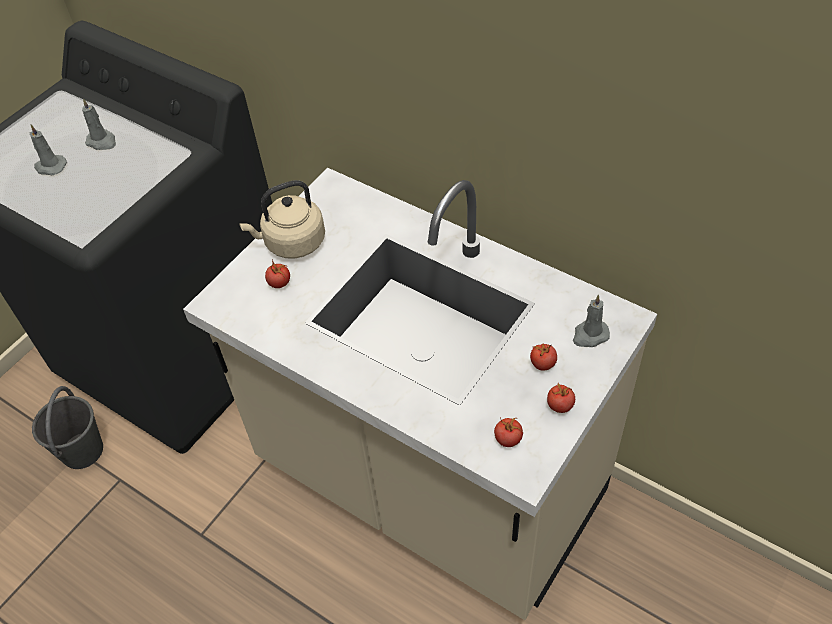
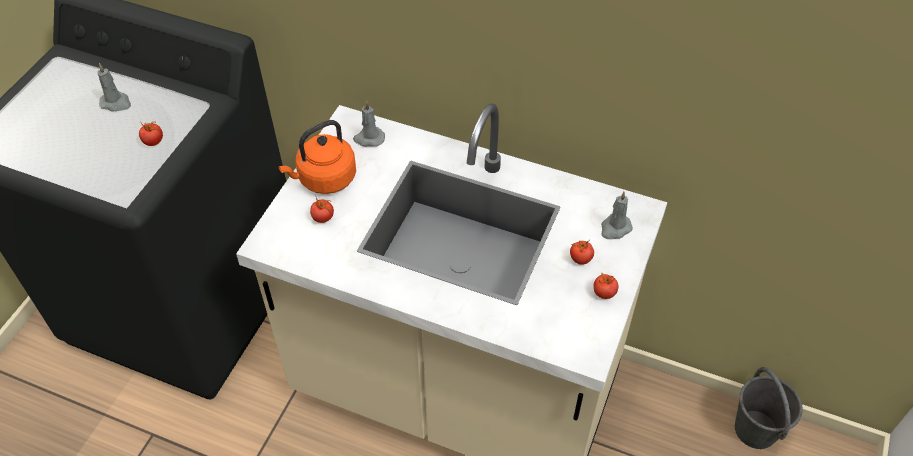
camera: 15 degrees left, 0 degrees up
grey candle [29,125,67,175] -> grey candle moved to [353,101,385,147]
grey bucket [32,386,103,469] -> grey bucket moved to [735,367,803,449]
beige kettle [239,180,325,258] -> orange kettle [278,120,356,194]
tomato [494,417,523,447] -> tomato moved to [139,120,163,146]

